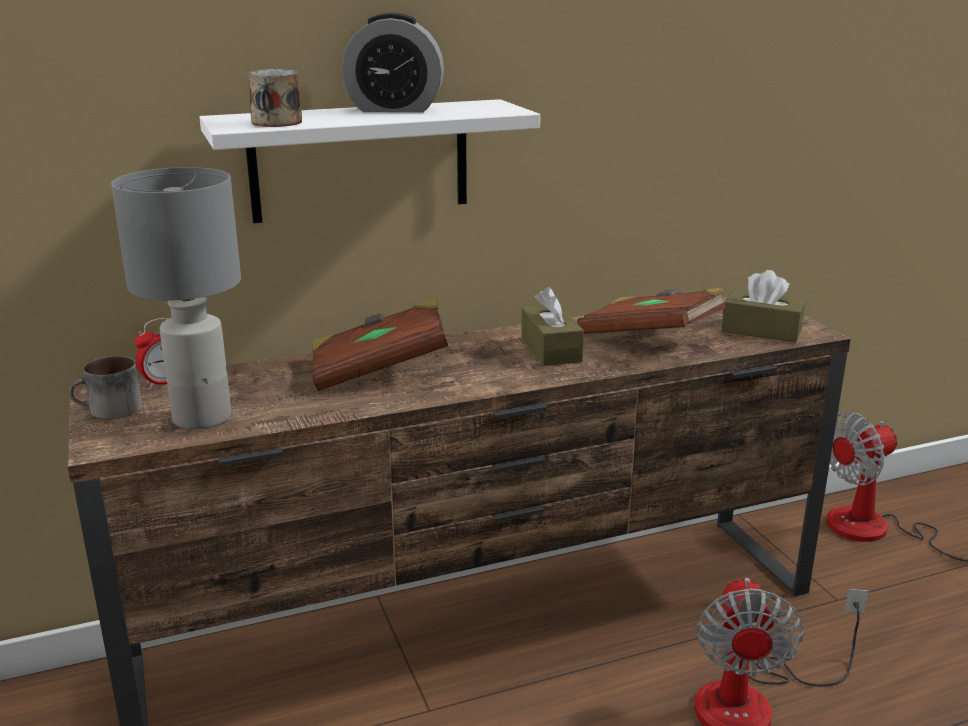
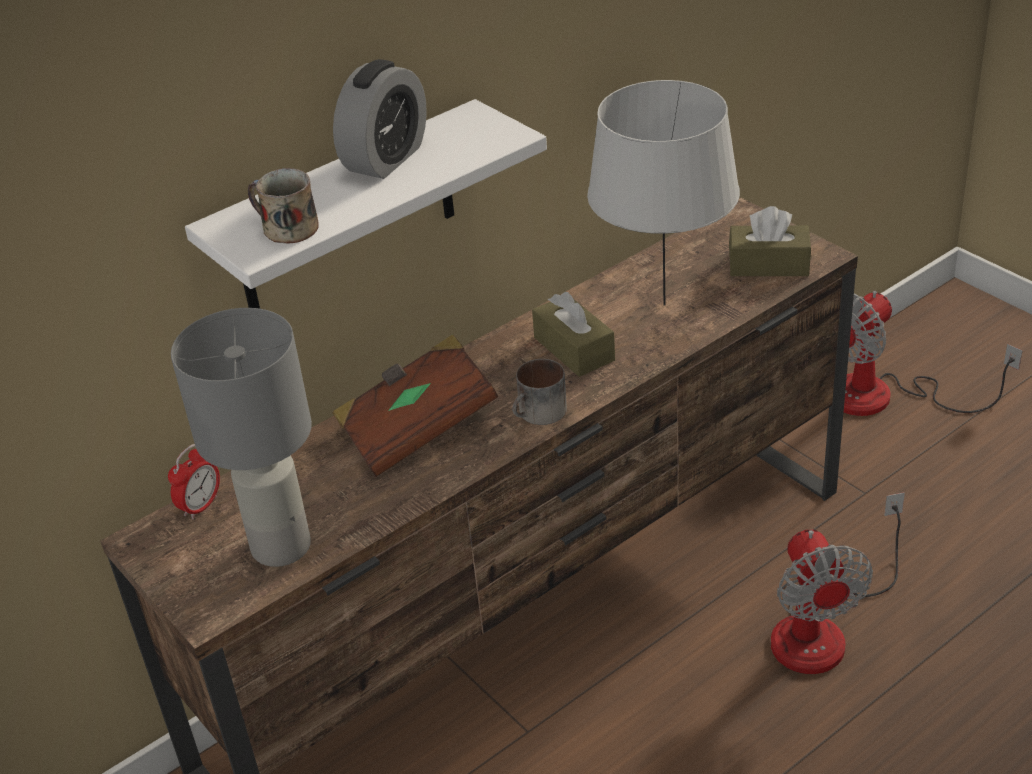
camera: 15 degrees left, 15 degrees up
mug [69,356,142,419] -> mug moved to [512,359,567,425]
alarm clock [341,13,444,112] -> alarm clock turned 45 degrees counterclockwise [333,59,427,179]
brown book [577,287,726,334] -> grey table lamp [587,80,740,306]

